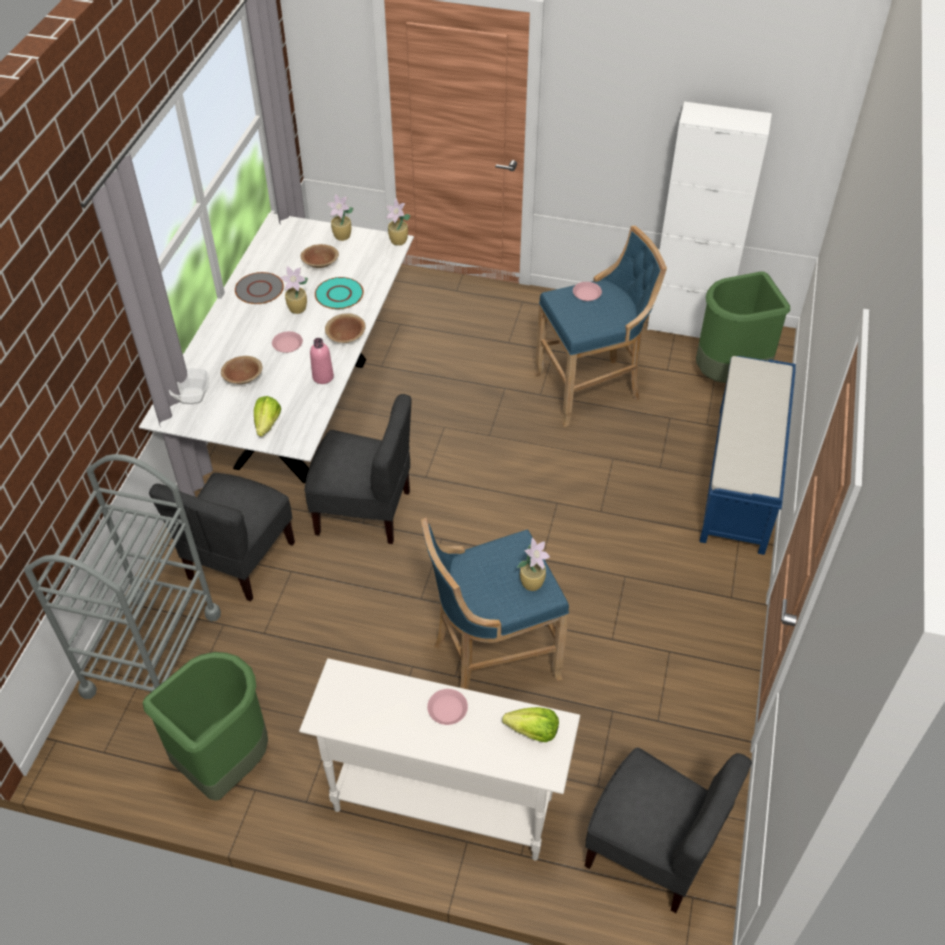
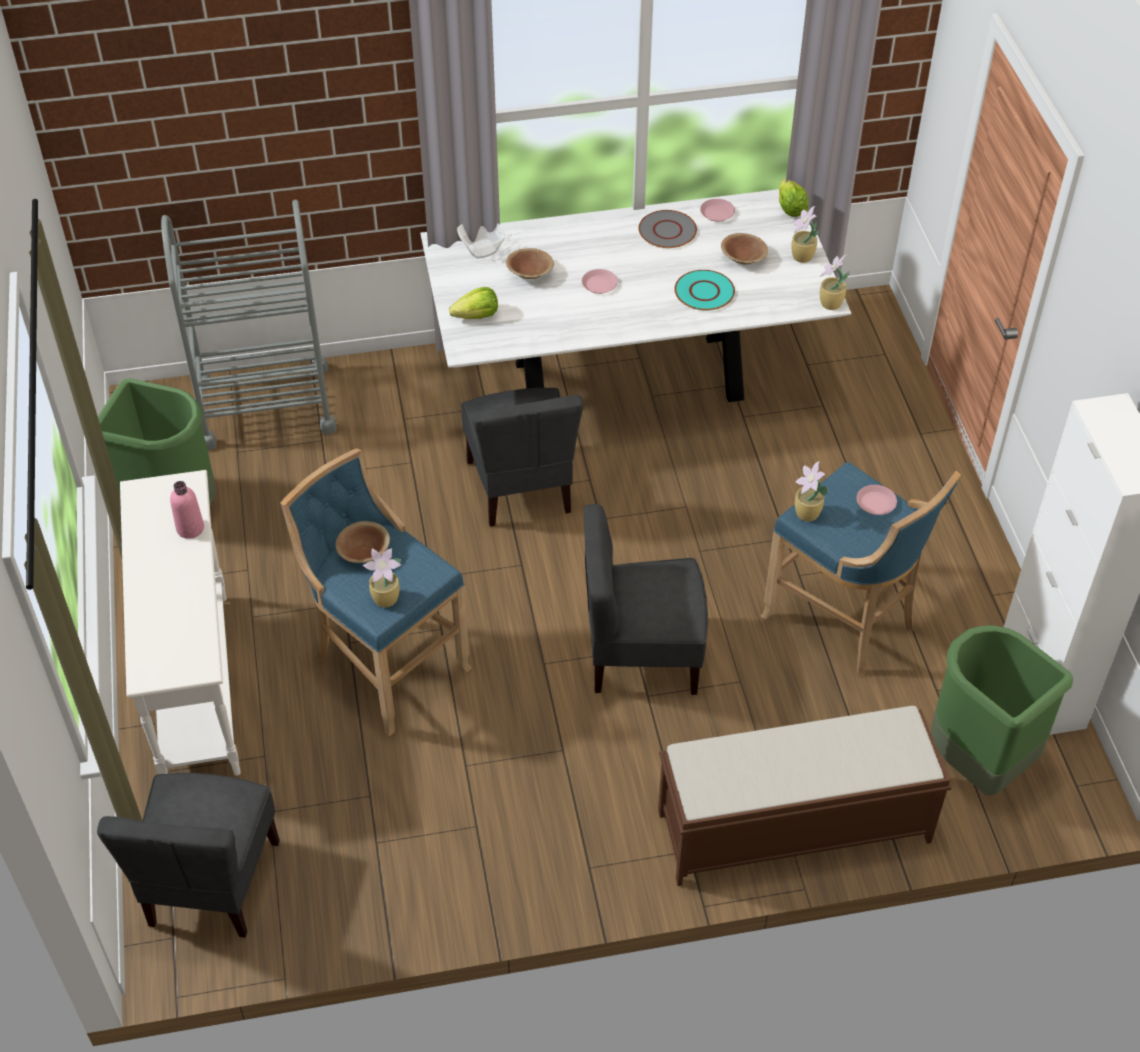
camera: 65 degrees right, 0 degrees up
grey chair [149,473,295,601] -> grey chair moved to [584,504,708,695]
potted plant [280,266,308,314] -> potted plant moved to [795,461,828,521]
pink bottle [310,338,334,384] -> pink bottle moved to [170,481,204,539]
brown bowl [325,313,366,343] -> brown bowl moved to [335,521,390,563]
pink plate [427,689,468,725] -> pink plate moved to [700,199,735,222]
lettuce [502,707,559,742] -> lettuce moved to [779,179,808,217]
blue bench [700,356,796,555] -> brown bench [658,706,951,886]

